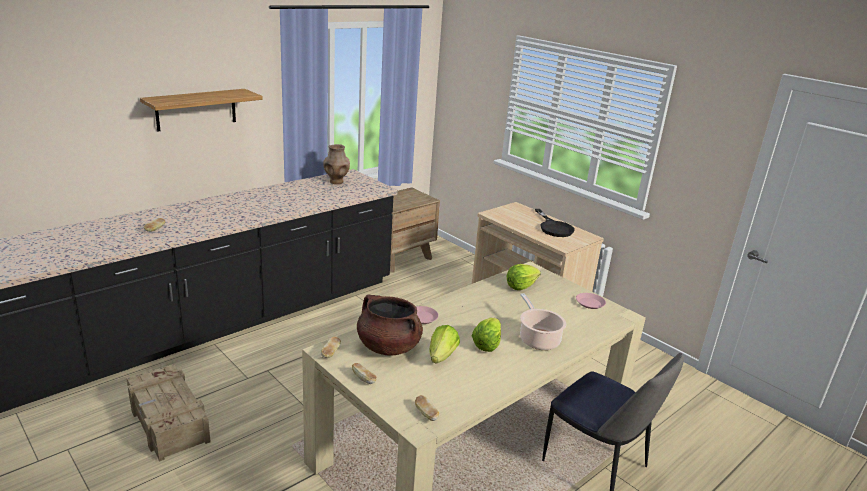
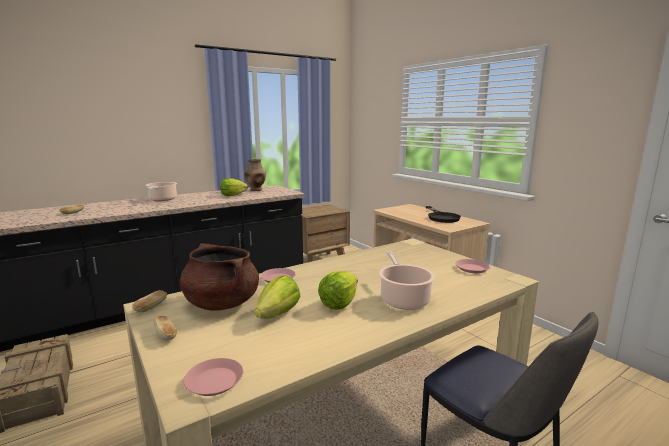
camera: 10 degrees right, 10 degrees down
shelf [140,89,263,131] -> none
bread [415,395,439,421] -> pink plate [184,358,243,396]
lettuce [506,264,541,290] -> lettuce moved to [220,178,248,196]
none -> cooking pot [146,182,177,201]

